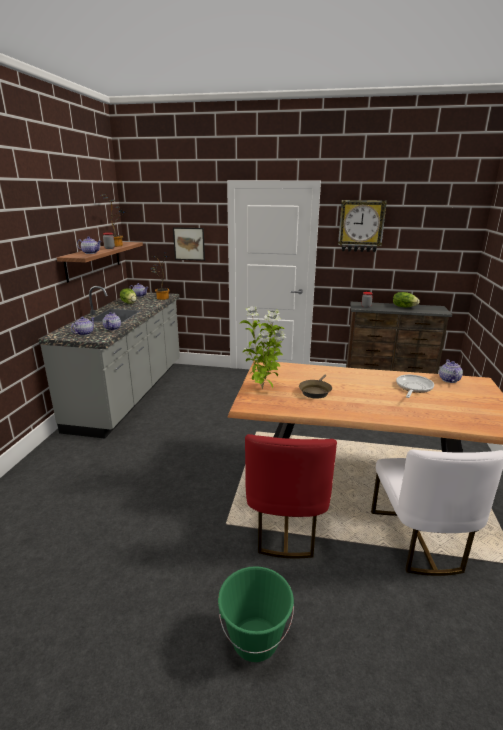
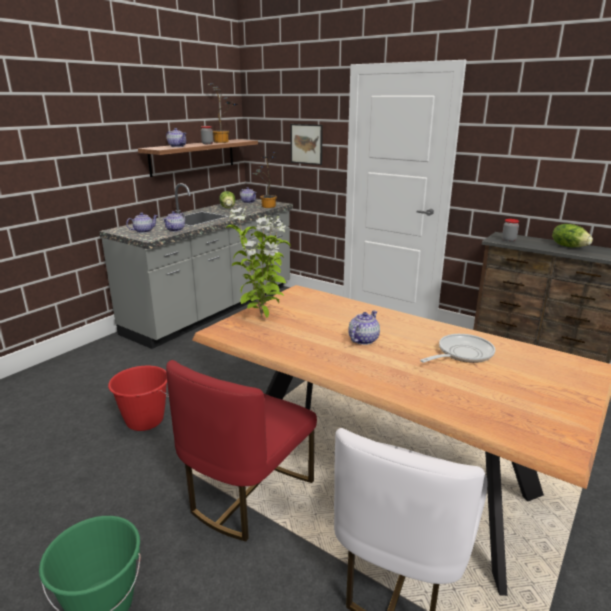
camera: 25 degrees right, 0 degrees up
brown frying pan [299,375,332,399] -> none
wall clock [338,200,387,252] -> none
teapot [439,360,463,383] -> teapot moved to [348,311,380,345]
none -> red bucket [108,366,169,431]

